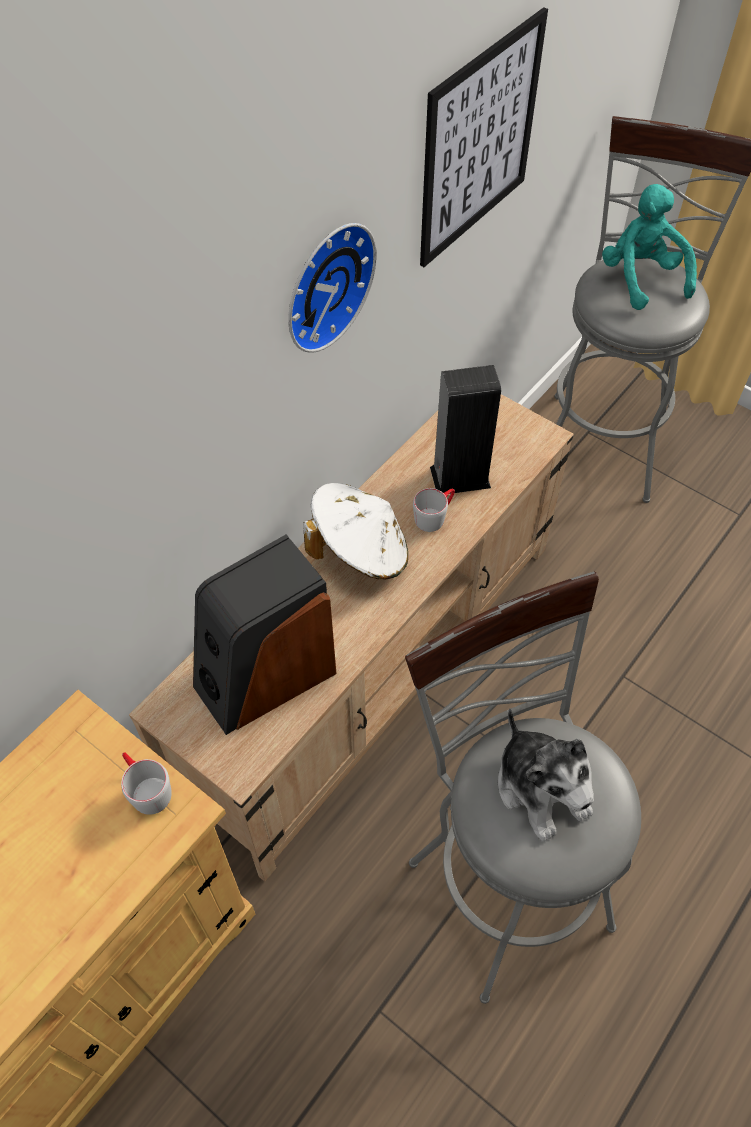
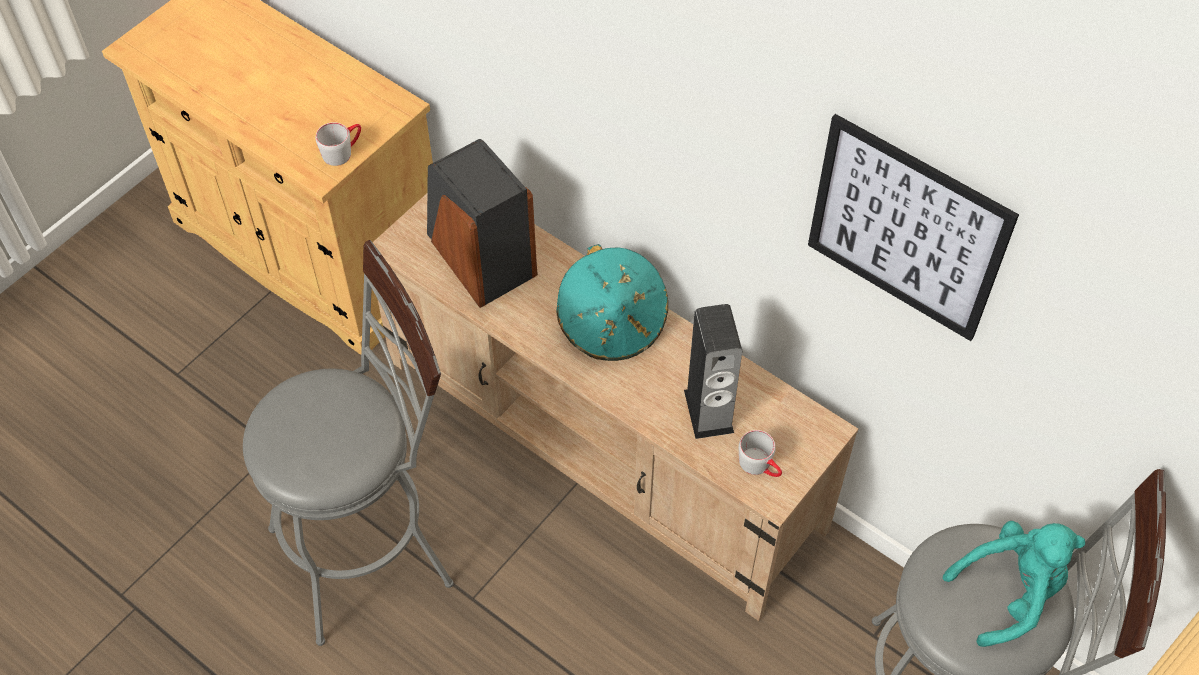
camera: 90 degrees right, 0 degrees up
wall clock [288,223,377,353] -> none
white hat [303,483,408,579] -> turquoise hat [556,244,668,361]
grey mug [413,488,455,532] -> grey mug moved to [739,430,782,477]
plush toy [498,708,594,842] -> none

